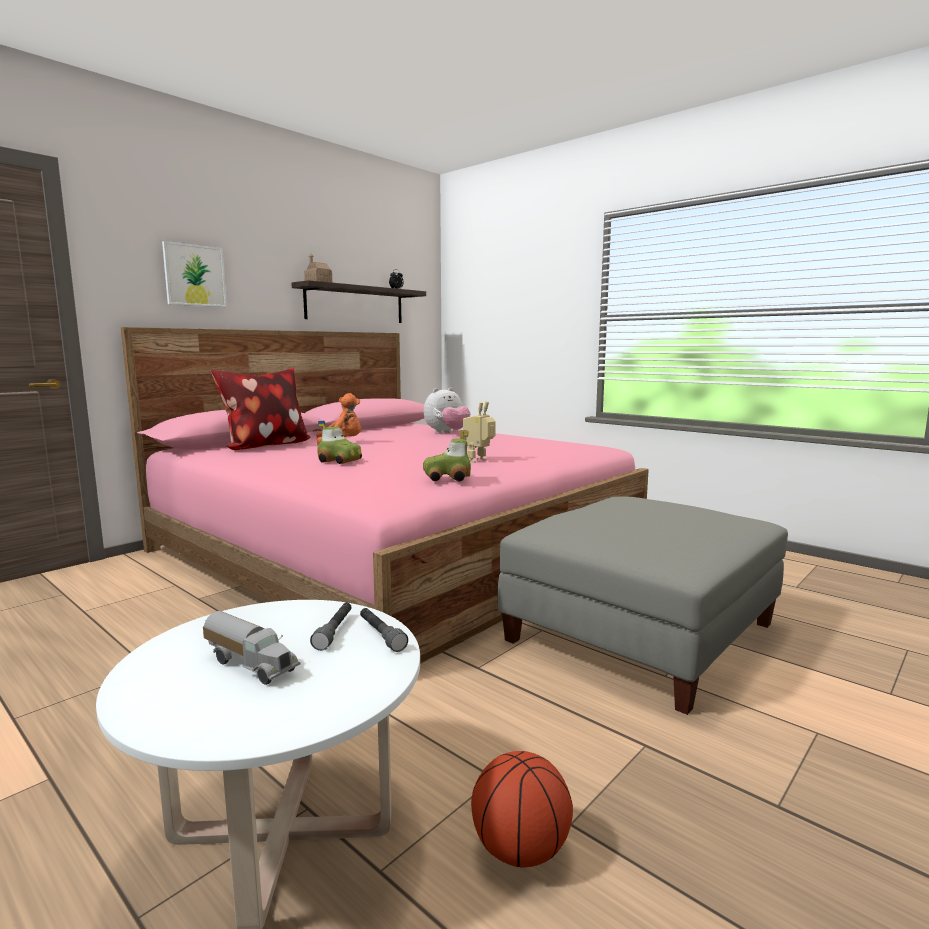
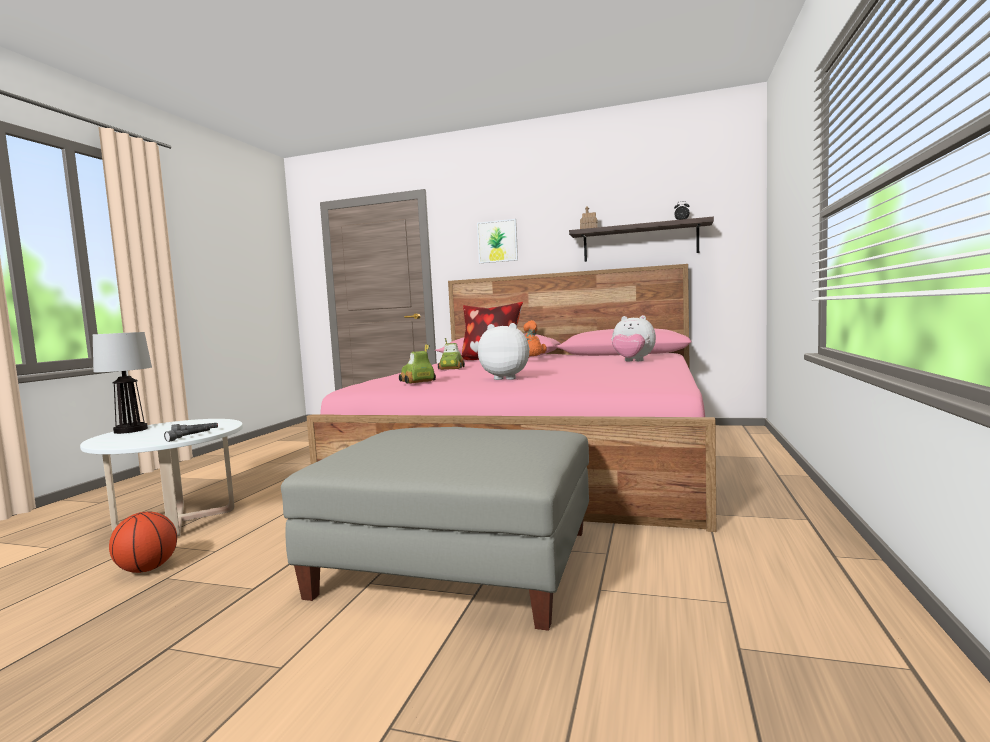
camera: 65 degrees right, 5 degrees down
toy truck [203,611,300,685] -> none
toy robot [463,401,496,463] -> plush toy [478,323,530,380]
none -> table lamp [93,332,152,434]

